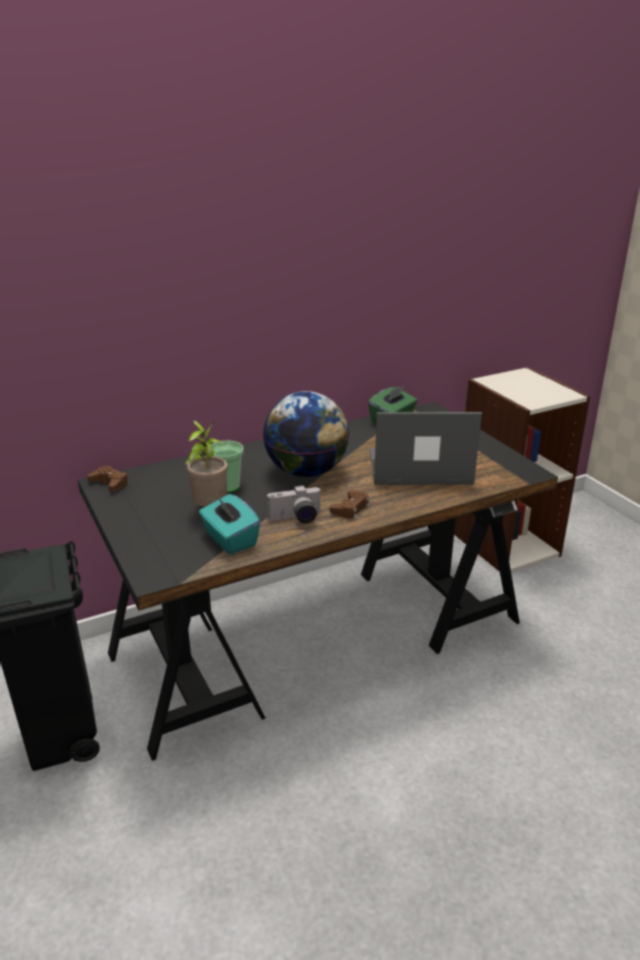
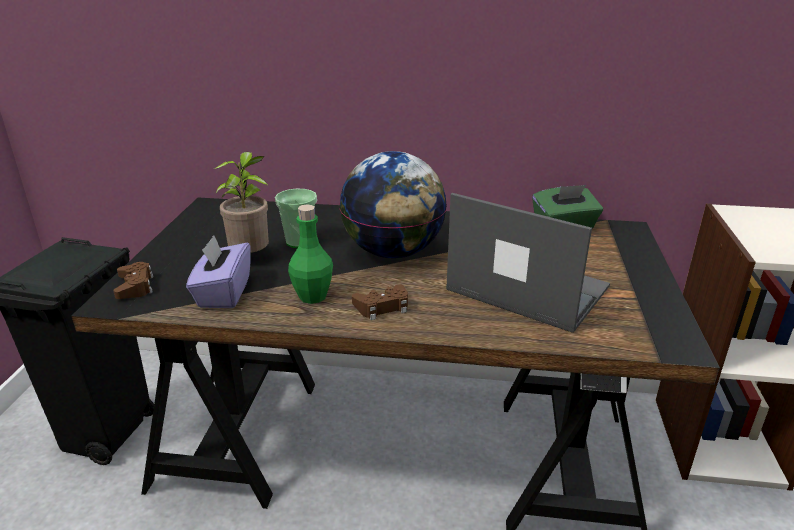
camera: 35 degrees right, 0 degrees up
brown game controller [88,466,129,492] -> brown game controller moved to [113,262,153,299]
turquoise tissue box [199,494,260,554] -> purple tissue box [186,235,251,308]
camera [267,485,322,523] -> green bottle [288,204,333,304]

